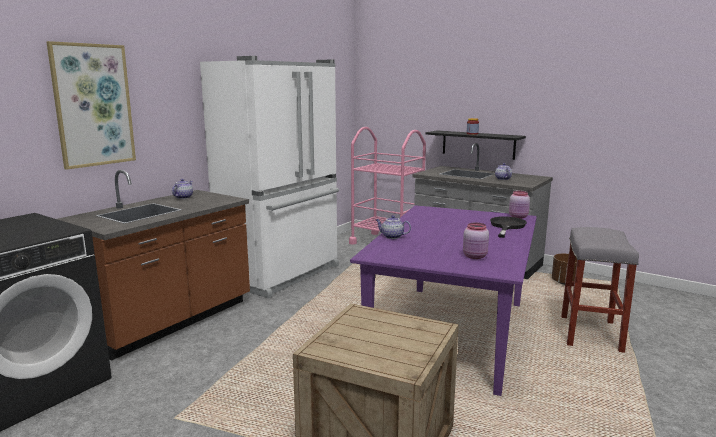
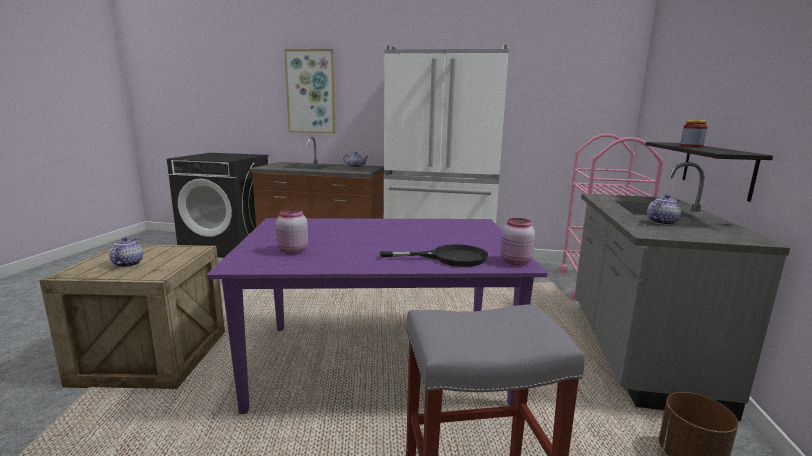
camera: 65 degrees right, 0 degrees up
teapot [376,215,411,239] -> teapot moved to [109,237,143,267]

